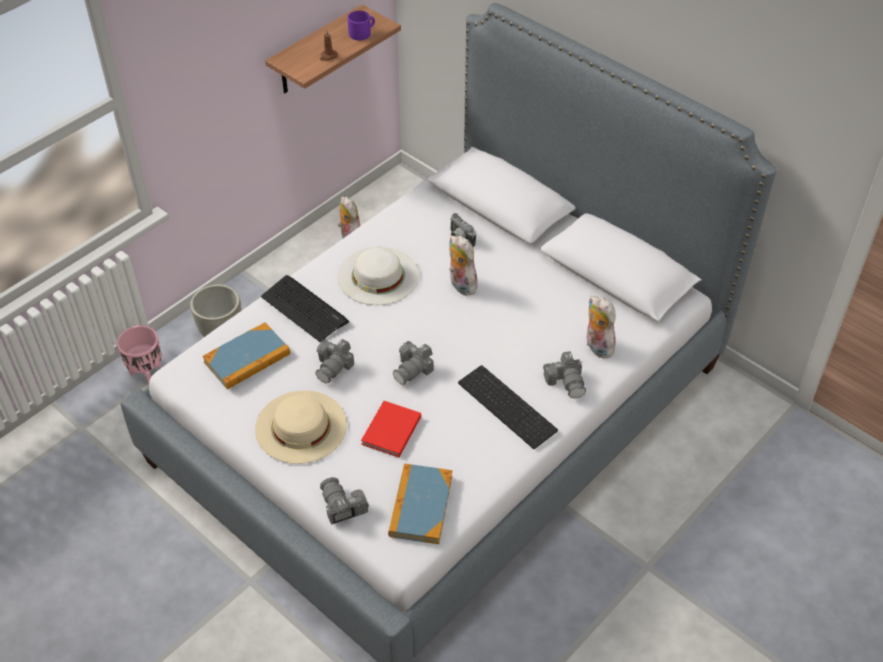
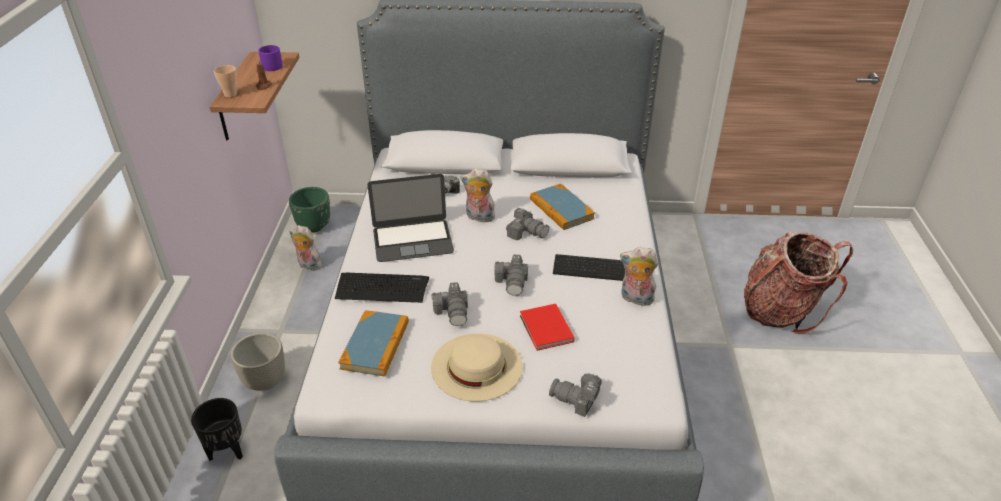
camera: 40 degrees left, 10 degrees down
pink planter [117,325,162,384] -> black planter [191,398,243,461]
white hat [338,247,419,305] -> laptop [367,174,454,262]
book [388,464,453,544] -> book moved to [530,184,595,230]
camera [543,351,586,398] -> camera moved to [506,208,549,240]
plush toy [587,296,616,358] -> plush toy moved to [620,247,658,306]
none -> cup [214,65,237,97]
none -> green planter [289,187,330,232]
none -> backpack [744,231,853,334]

